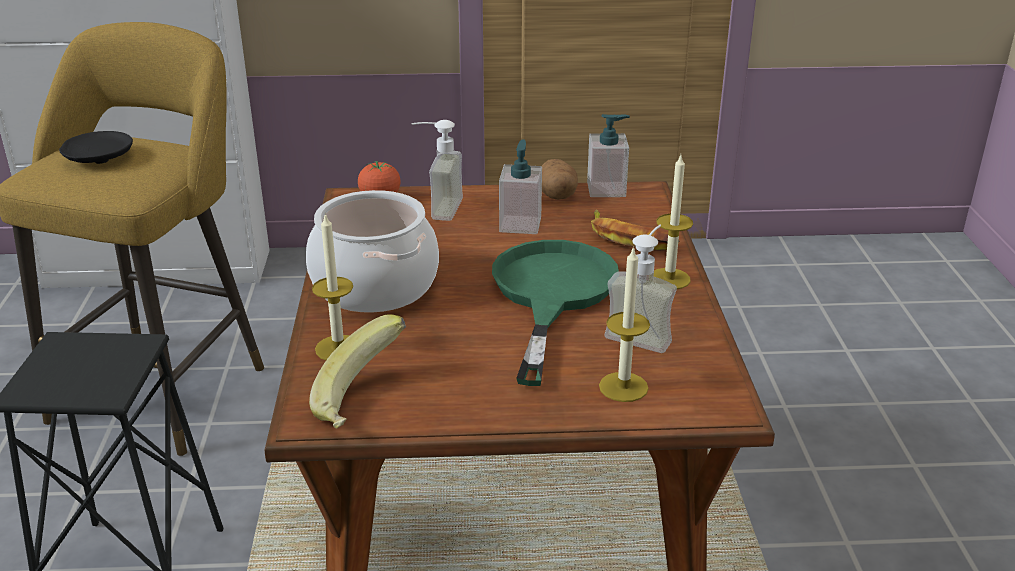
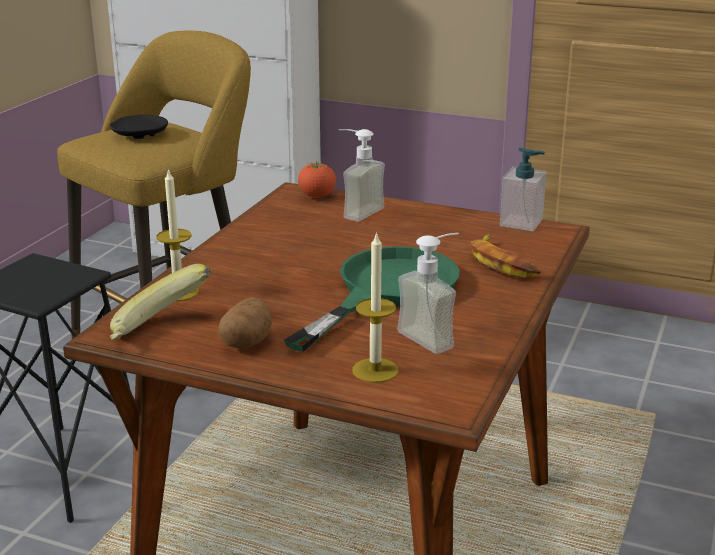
camera: 25 degrees right, 5 degrees down
cooking pot [306,190,439,313] -> none
soap dispenser [499,139,542,234] -> none
potato [542,159,578,200] -> potato moved to [218,297,272,348]
candle [654,155,693,289] -> none

